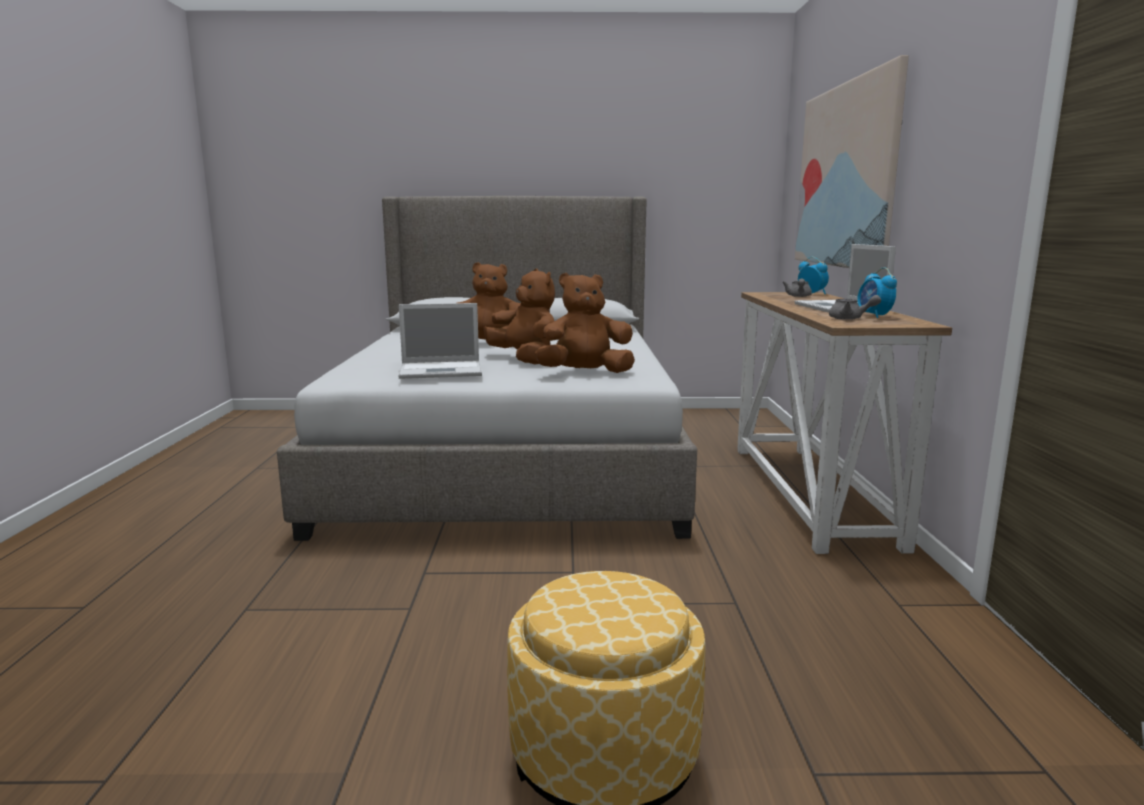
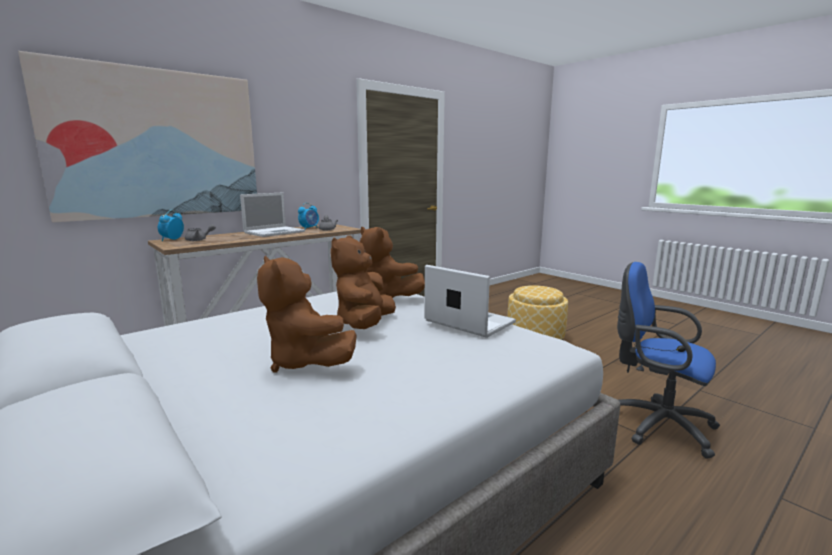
camera: 130 degrees left, 0 degrees up
none -> blue office chair [617,262,720,459]

